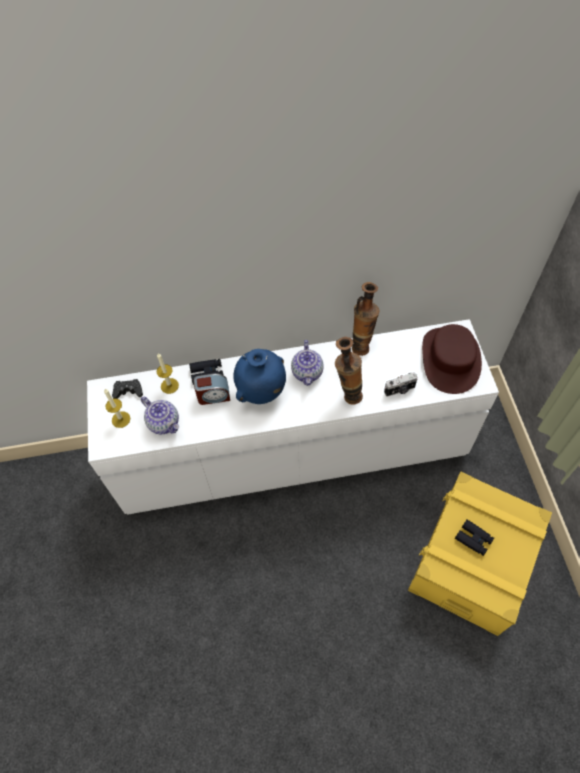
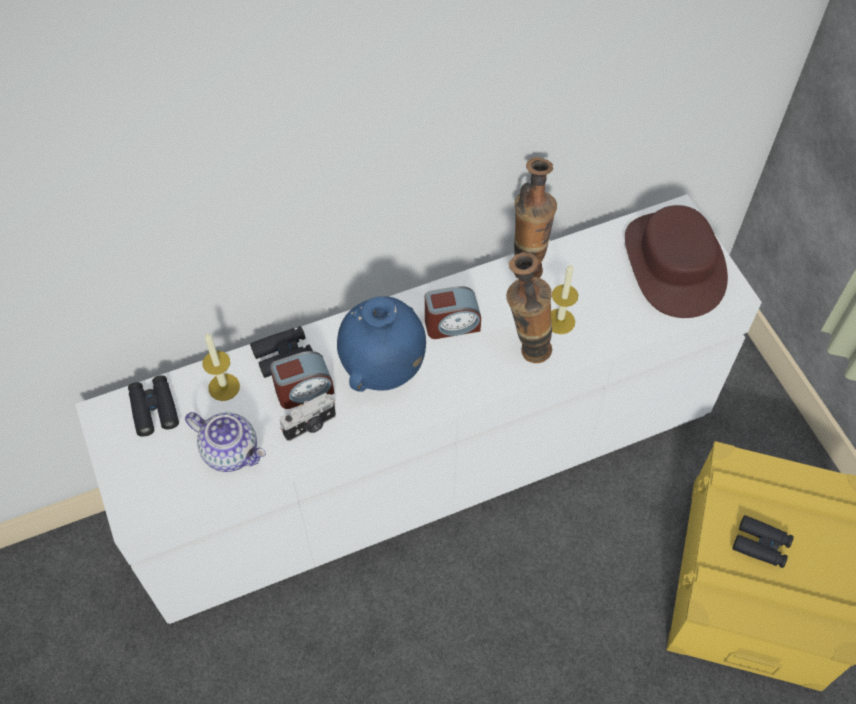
camera: 15 degrees left, 0 degrees up
candle [104,389,130,428] -> candle moved to [551,264,578,334]
black game controller [112,379,143,399] -> black binoculars [128,375,179,437]
teapot [291,340,324,386] -> alarm clock [425,286,481,339]
camera [384,372,418,397] -> camera moved to [280,393,336,441]

